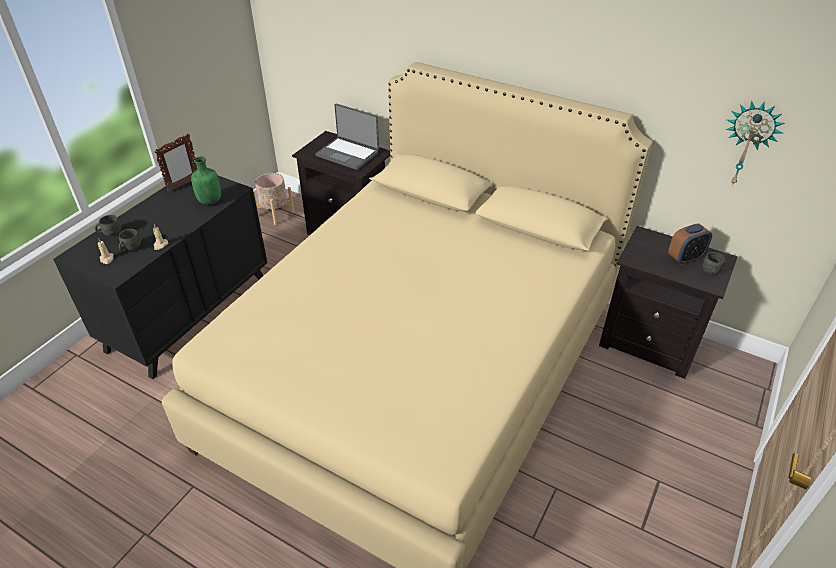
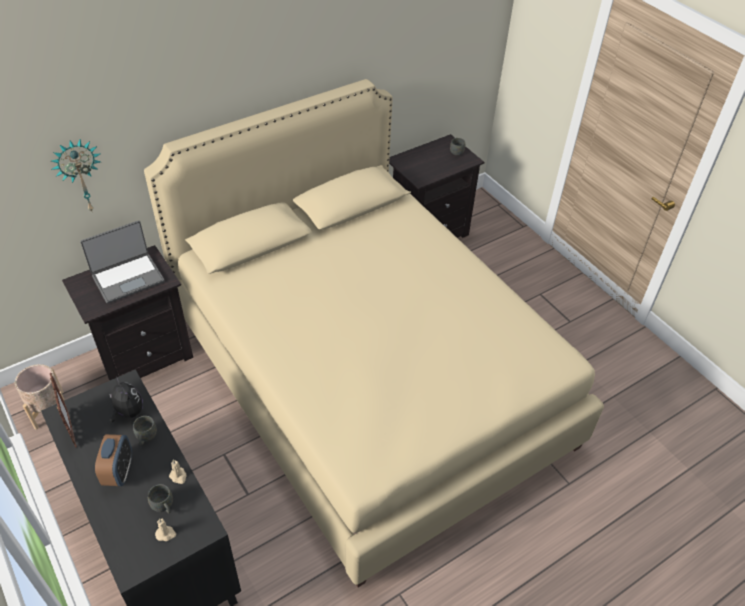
camera: 65 degrees left, 5 degrees up
grey mug [95,215,121,236] -> grey mug moved to [133,416,157,445]
green bottle [191,156,221,204] -> plush toy [109,378,143,423]
alarm clock [668,223,712,265] -> alarm clock moved to [95,434,132,486]
wall clock [725,100,785,186] -> wall clock moved to [51,139,101,211]

